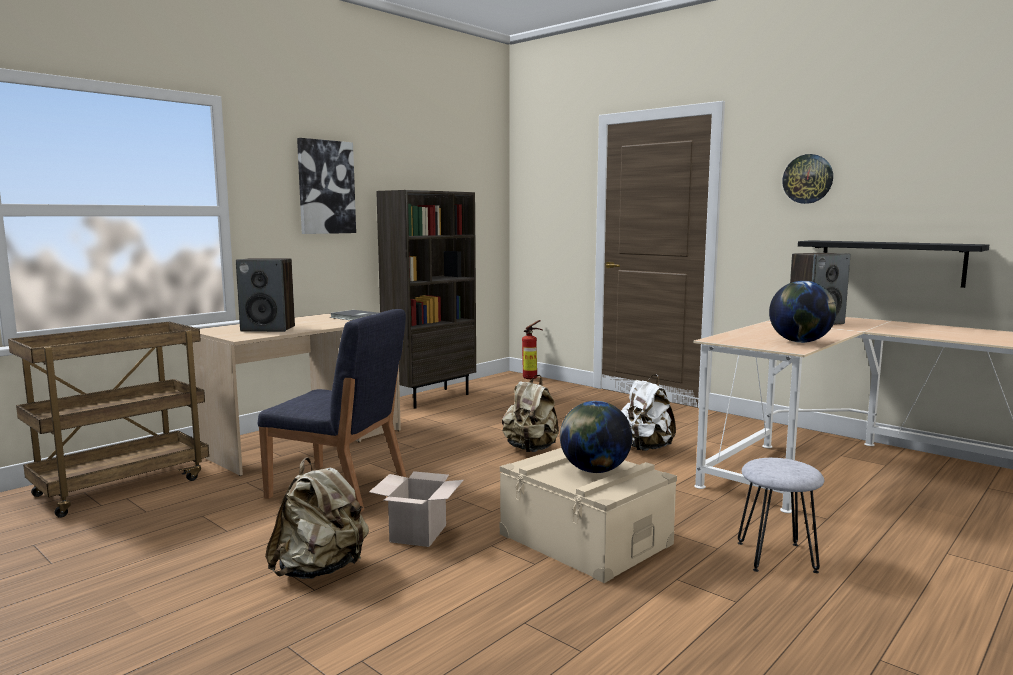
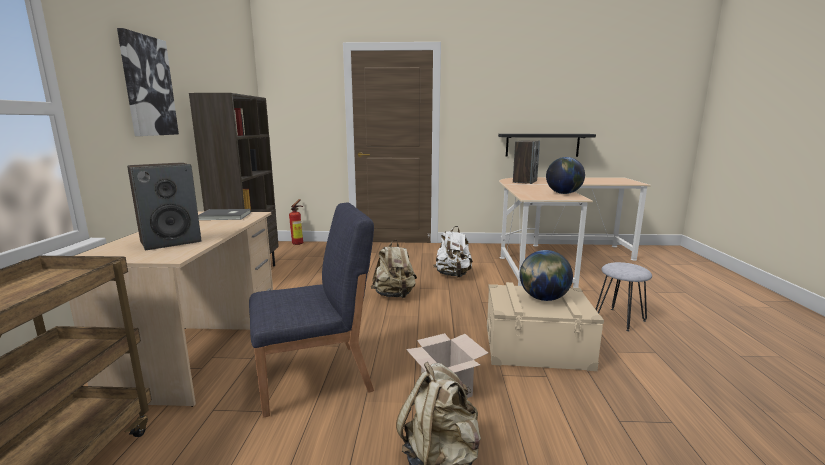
camera: 40 degrees left, 5 degrees up
wall clock [782,154,833,204] -> none

